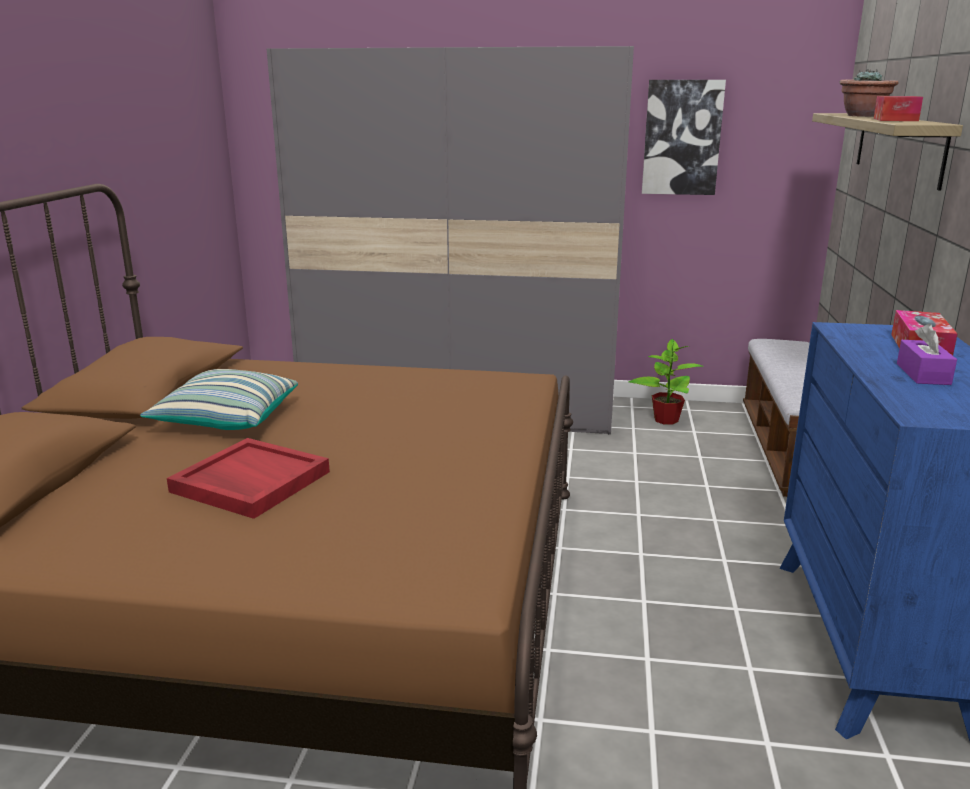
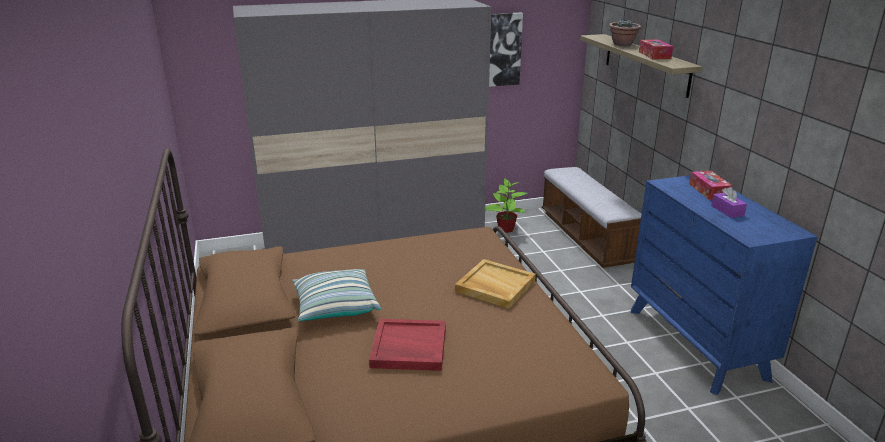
camera: 25 degrees left, 5 degrees up
none -> beige tray [455,259,536,309]

